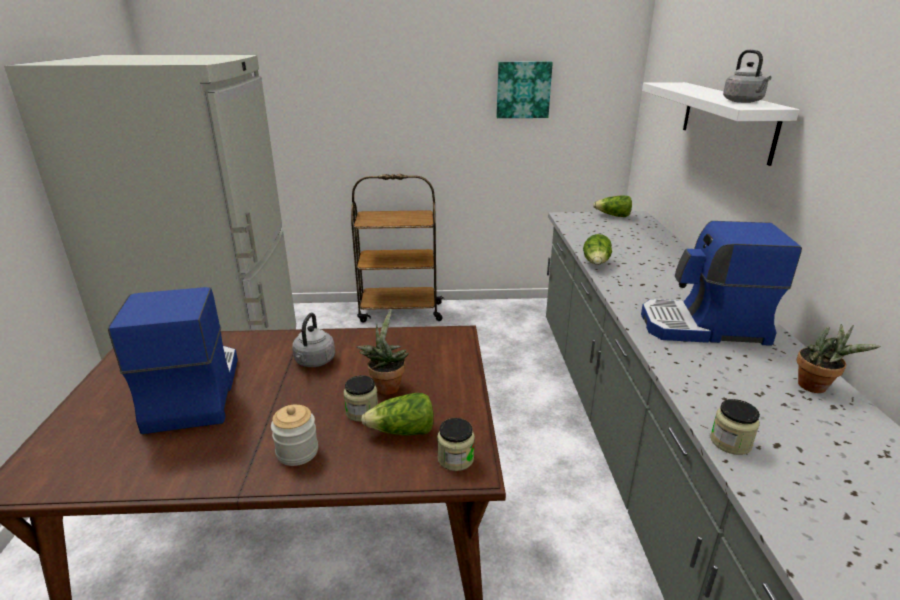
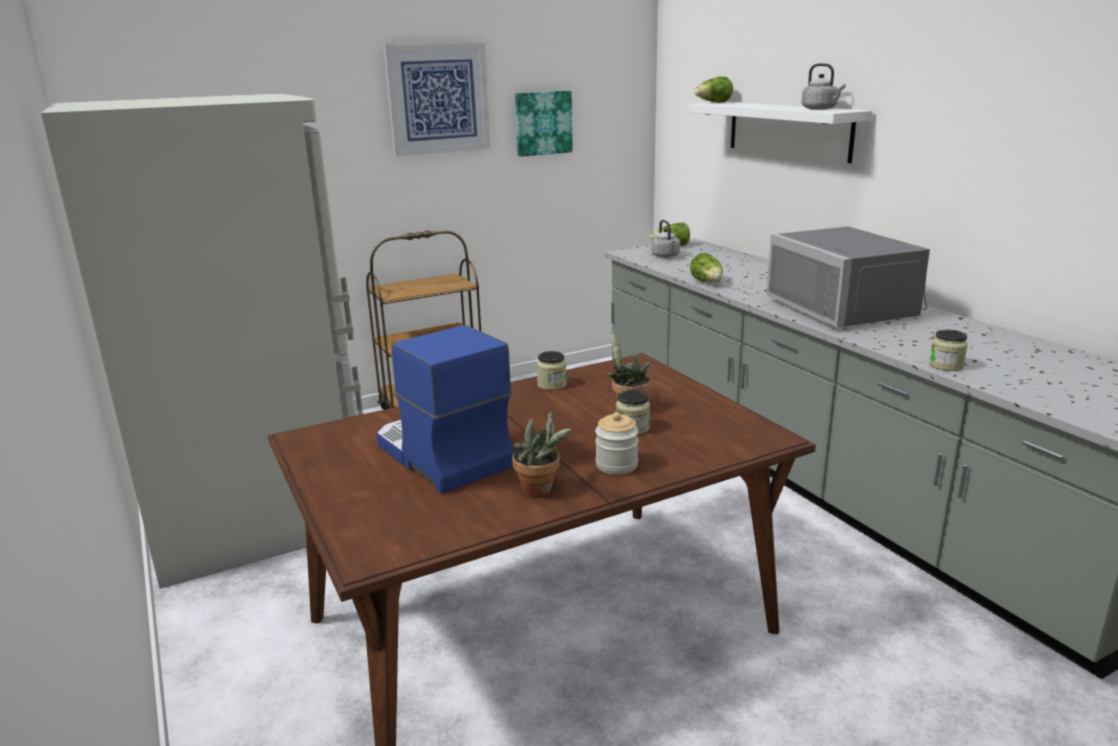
camera: 25 degrees left, 5 degrees down
grey kettle [292,313,335,367] -> grey kettle moved to [651,220,680,258]
lettuce [361,393,434,436] -> lettuce moved to [694,77,733,103]
jar [437,418,475,471] -> jar moved to [537,351,567,390]
coffee machine [641,221,802,346] -> grey microwave [766,226,930,328]
potted plant [797,324,880,393] -> potted plant moved to [512,412,571,497]
none -> picture [383,43,490,157]

